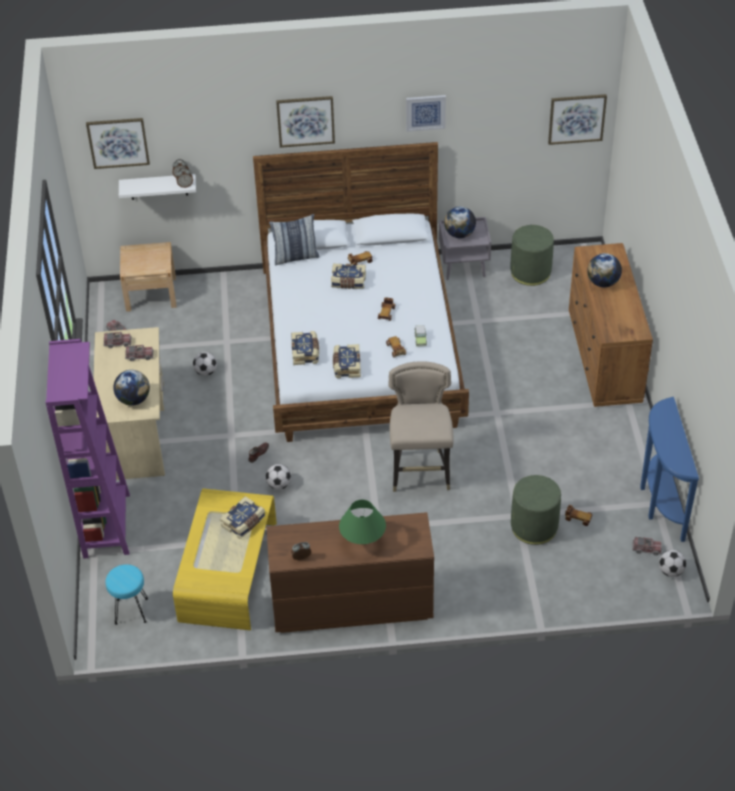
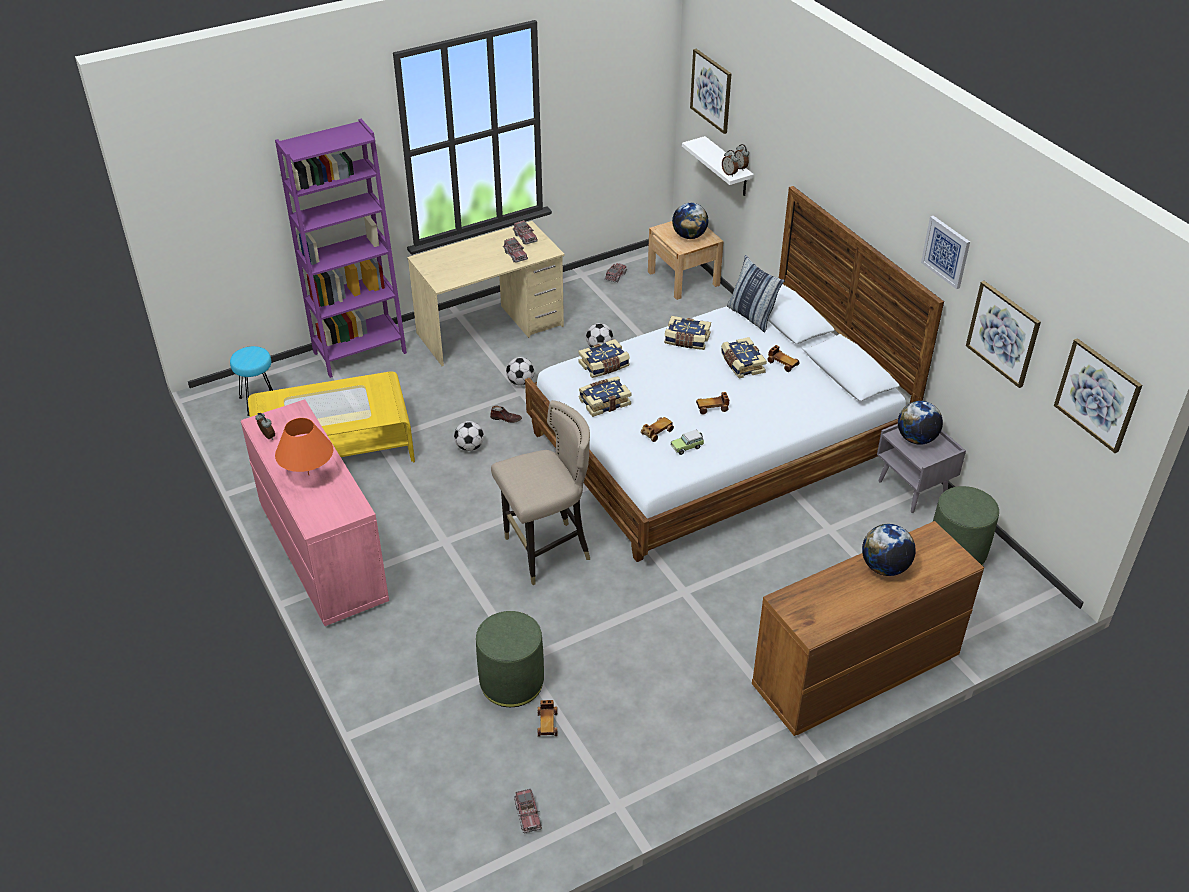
camera: 65 degrees right, 5 degrees down
globe [113,370,150,406] -> globe moved to [672,203,708,239]
book [220,496,266,539] -> book moved to [664,316,711,350]
brown dresser [266,512,434,633] -> pink dresser [241,399,389,626]
picture [276,96,335,148] -> picture moved to [966,281,1041,388]
green table lamp [339,500,386,544] -> orange table lamp [275,418,334,476]
blue console table [640,397,699,542] -> none
football [659,550,686,577] -> football moved to [506,357,534,385]

